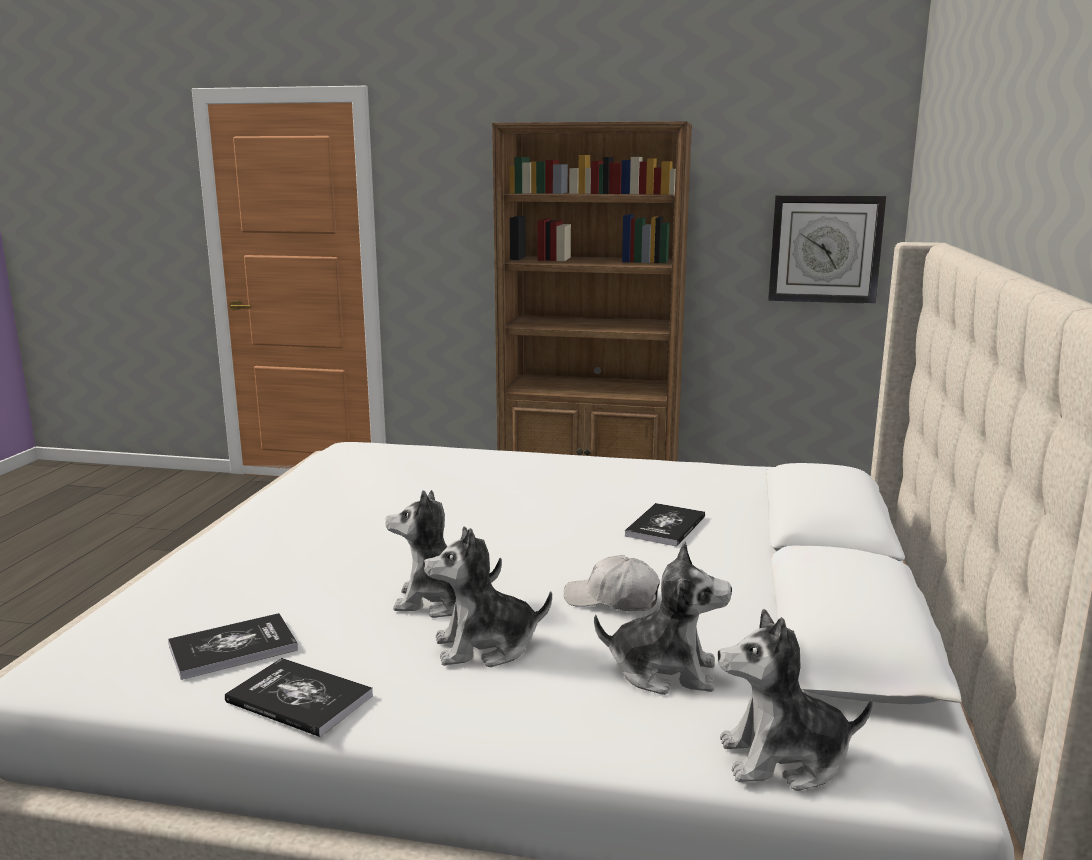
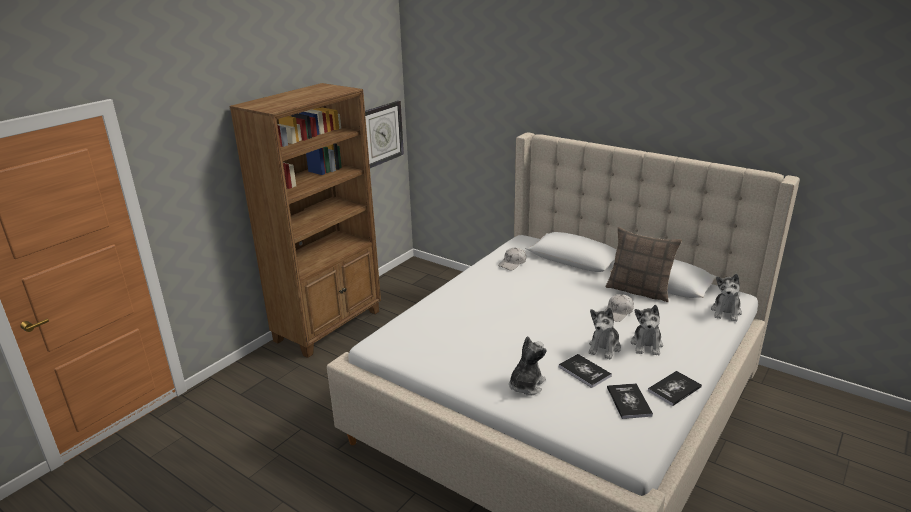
camera: 65 degrees left, 10 degrees up
plush toy [594,541,732,695] -> plush toy moved to [509,336,546,396]
book [625,503,705,547] -> book moved to [559,354,612,388]
none -> white cap [498,248,526,270]
none -> pillow [605,227,682,302]

